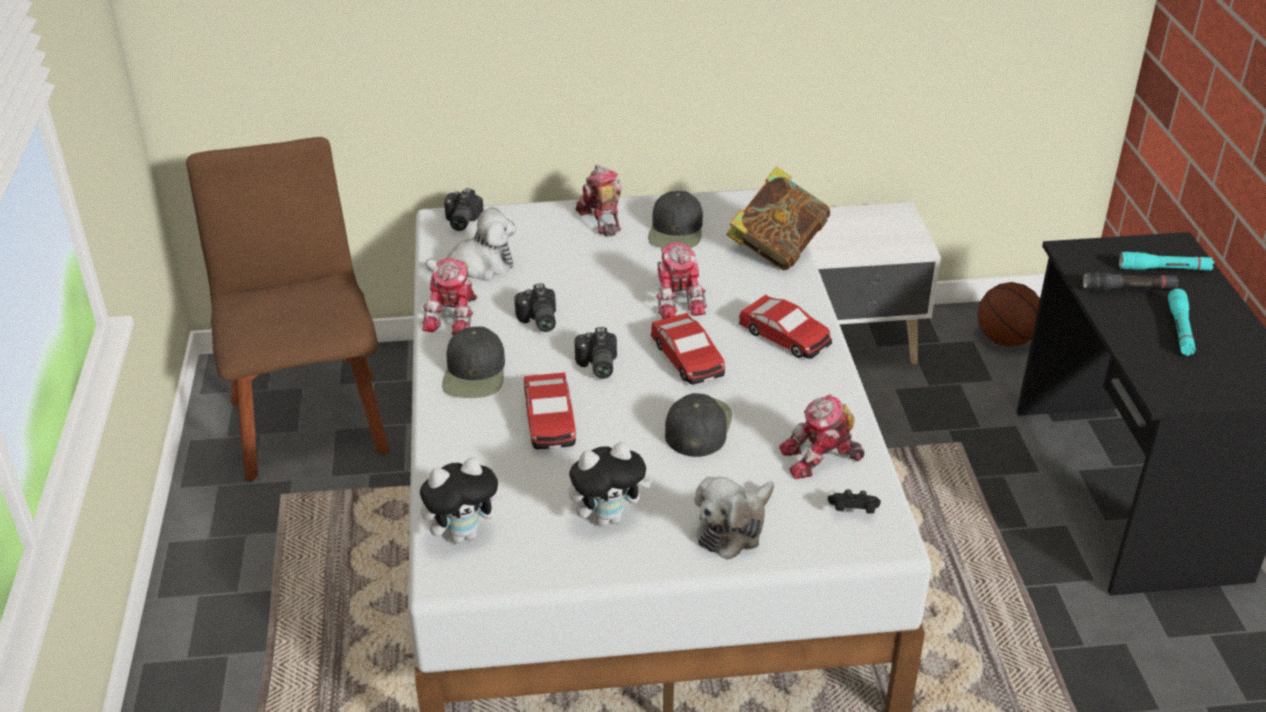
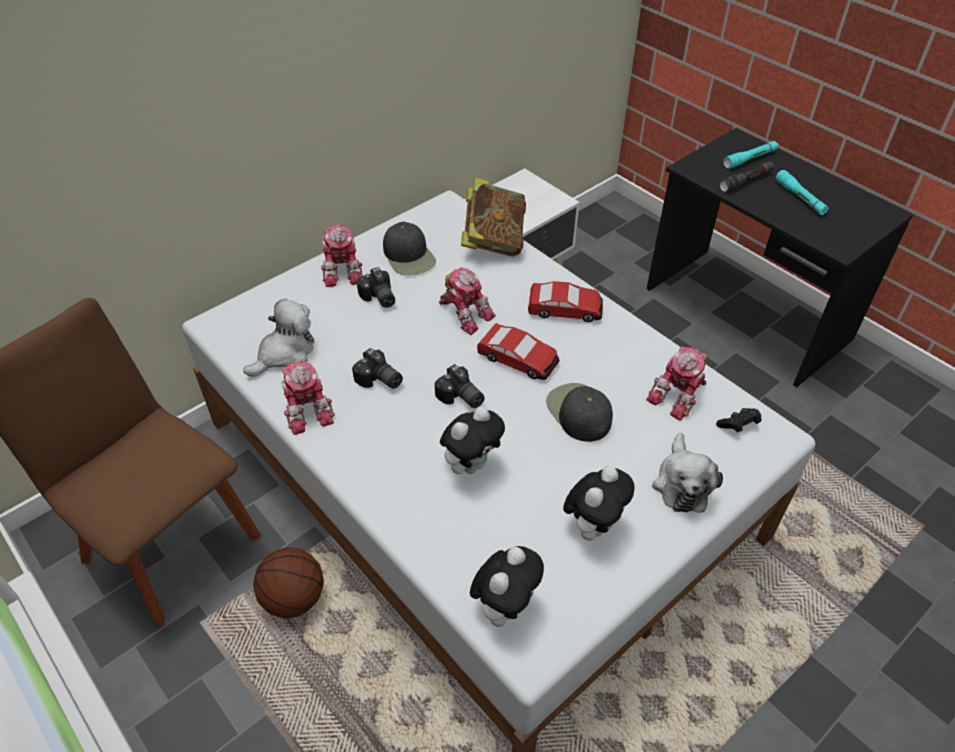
camera: 35 degrees left, 10 degrees up
black cap [442,326,505,398] -> none
camera [444,188,484,231] -> camera moved to [357,267,395,308]
toy car [524,372,576,450] -> plush toy [440,407,505,474]
toy robot [575,165,621,237] -> toy robot turned 135 degrees counterclockwise [321,224,363,287]
basketball [977,282,1040,347] -> basketball moved to [253,547,324,618]

